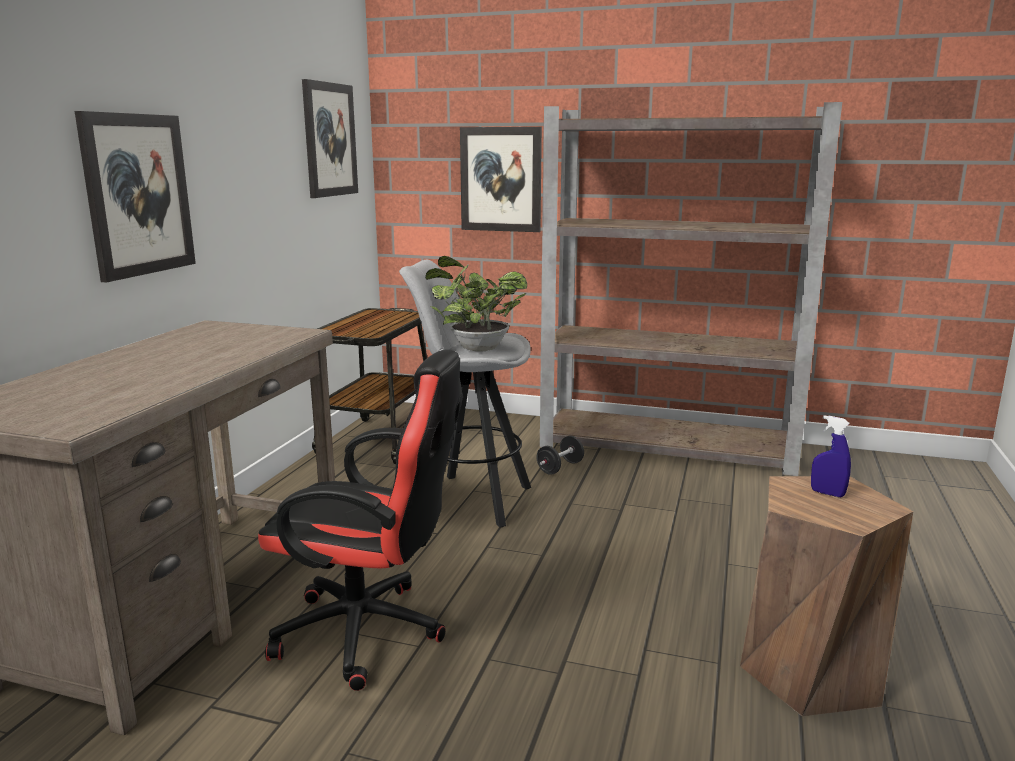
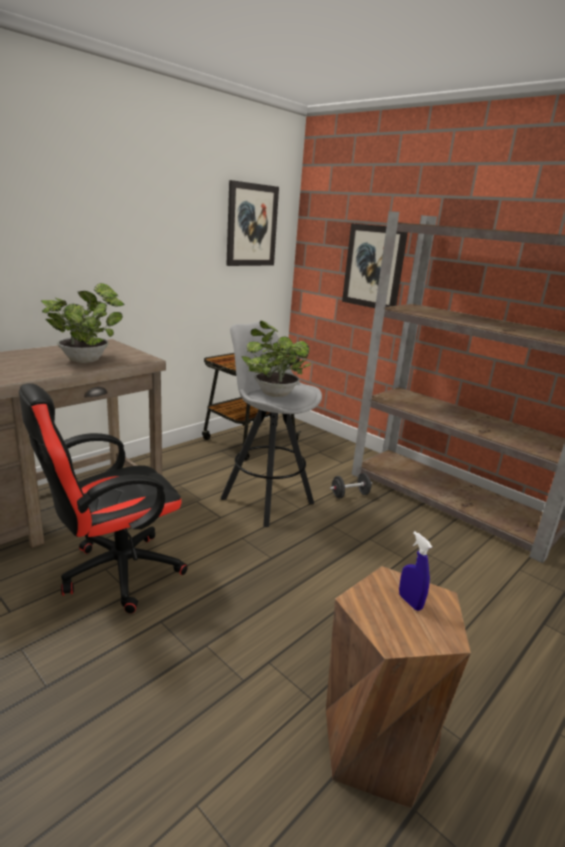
camera: 25 degrees right, 5 degrees up
picture [75,111,196,282] -> none
black office chair [258,350,463,691] -> black office chair turned 105 degrees clockwise [19,383,188,614]
none -> potted plant [41,283,125,363]

